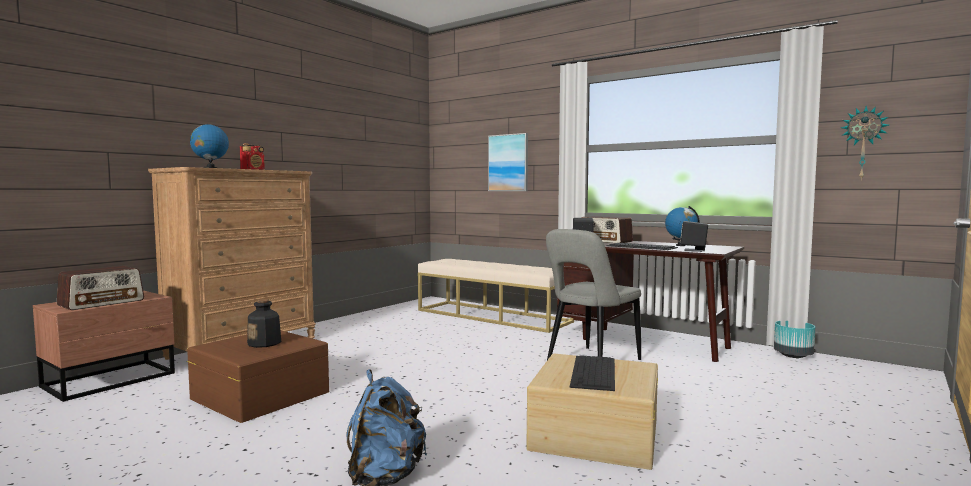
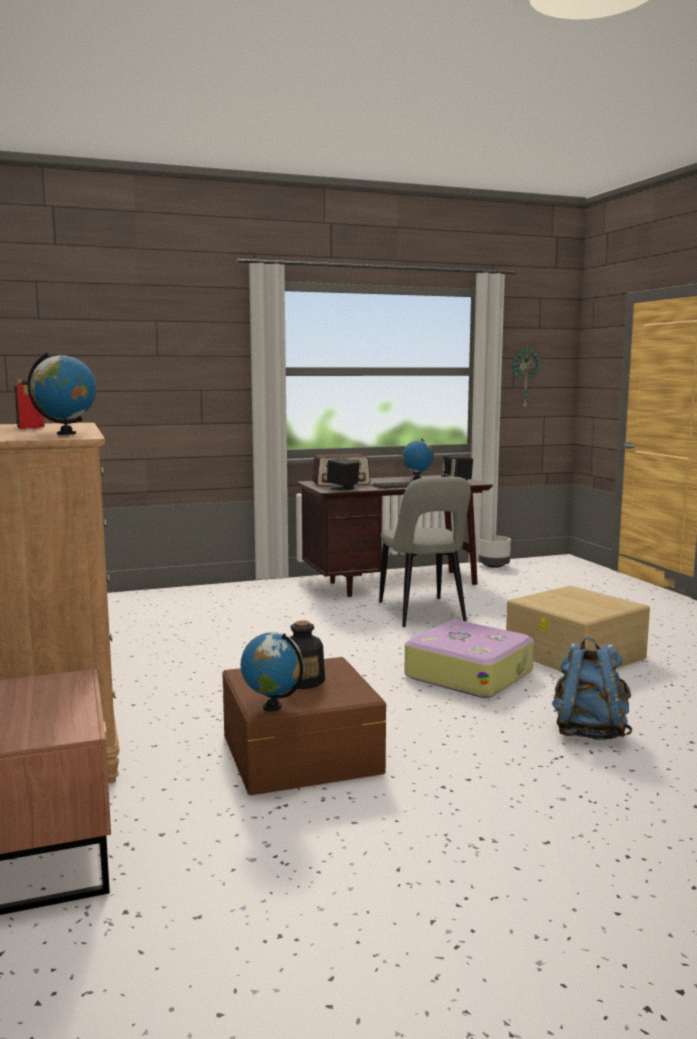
camera: 55 degrees left, 5 degrees up
radio [57,266,144,310] -> none
beige bench [418,259,574,333] -> none
picture [488,133,528,191] -> none
keyboard [570,355,615,391] -> none
turquoise planter [774,321,815,358] -> grey planter [478,536,511,568]
none -> globe [241,632,303,711]
none -> suitcase [404,620,534,698]

